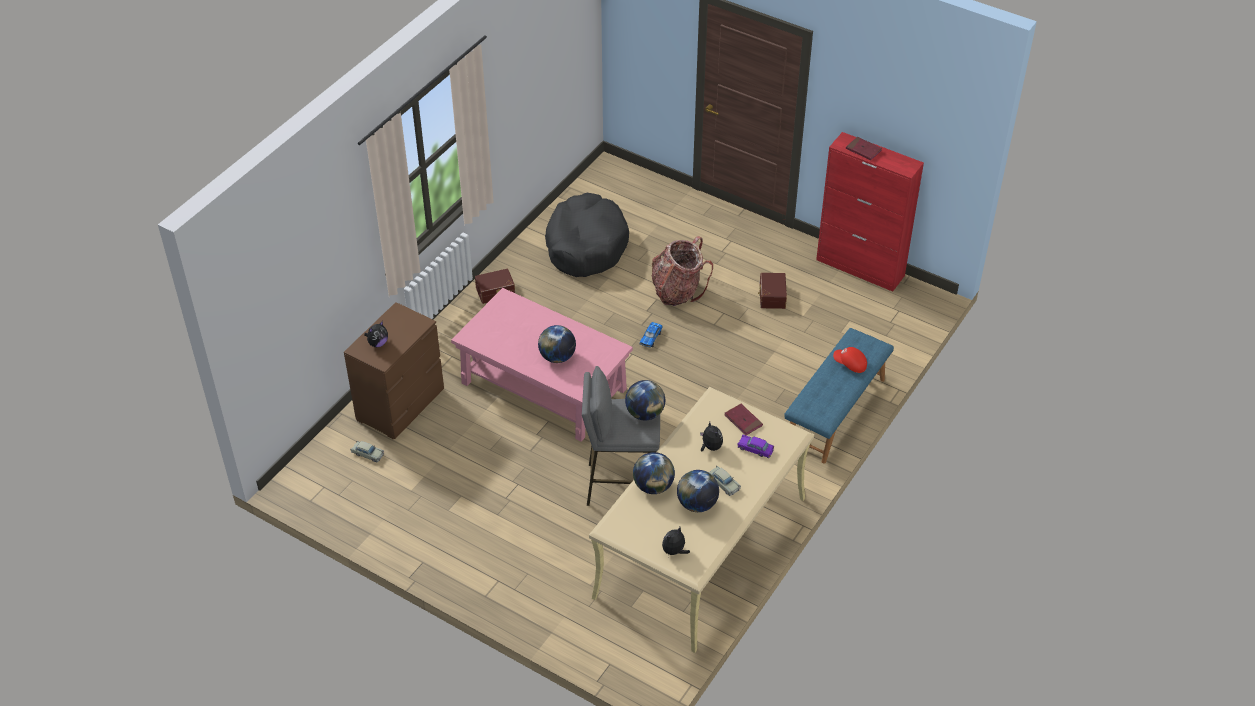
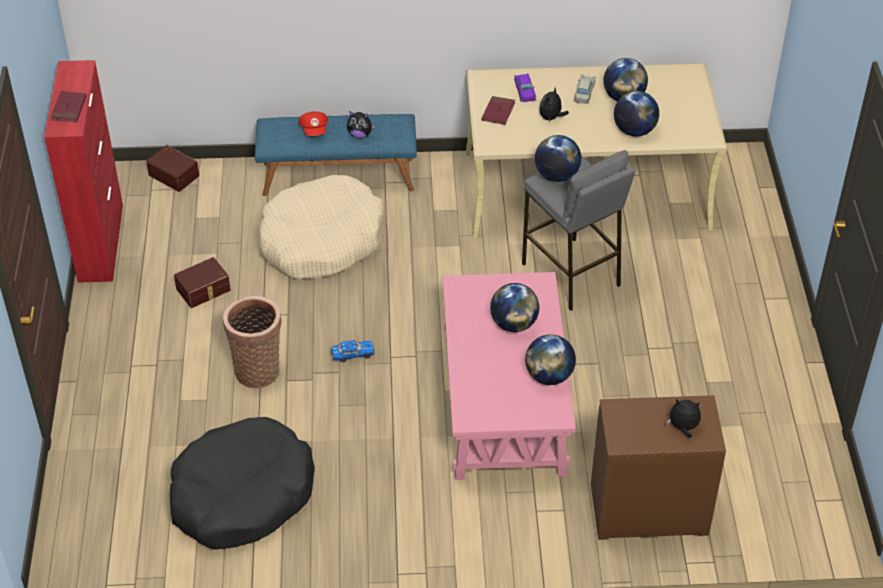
camera: 125 degrees left, 0 degrees up
beige toy car [350,441,384,462] -> none
brown storage box [475,269,515,304] -> brown storage box moved to [146,145,199,192]
backpack [652,236,713,306] -> basket [223,296,282,389]
plush toy [662,527,690,556] -> plush toy moved to [347,112,375,138]
none -> beige dog bed [259,175,387,279]
none -> globe [525,334,576,385]

